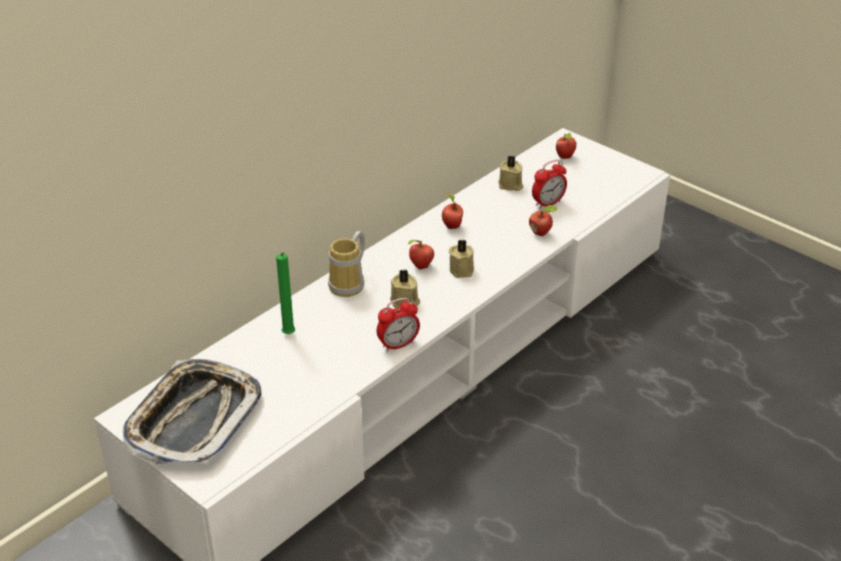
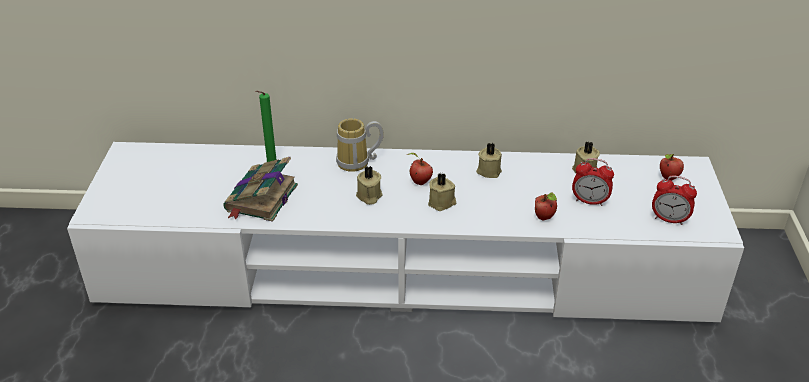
camera: 50 degrees right, 0 degrees up
tray [123,359,262,464] -> none
alarm clock [377,298,420,352] -> alarm clock moved to [652,175,697,225]
apple [442,193,463,229] -> beige candle [476,143,502,178]
none -> book [223,157,298,222]

